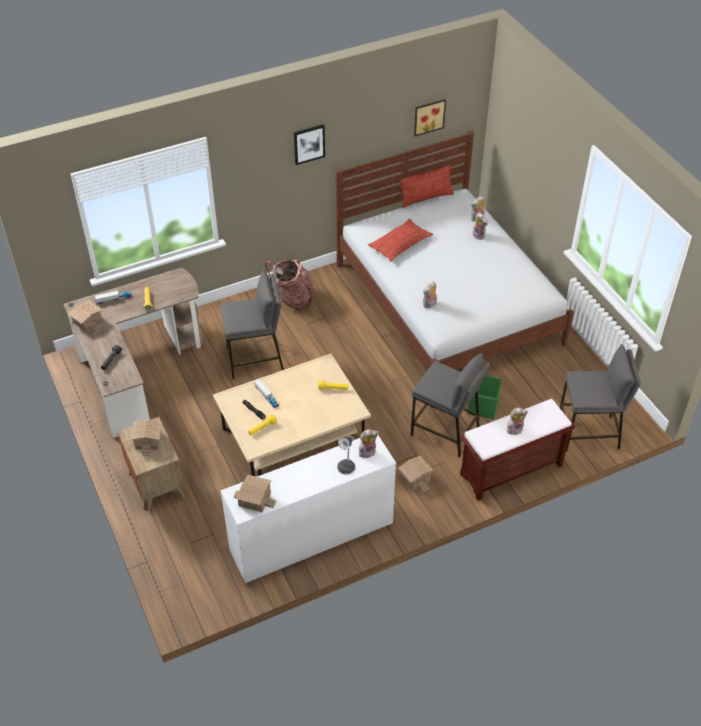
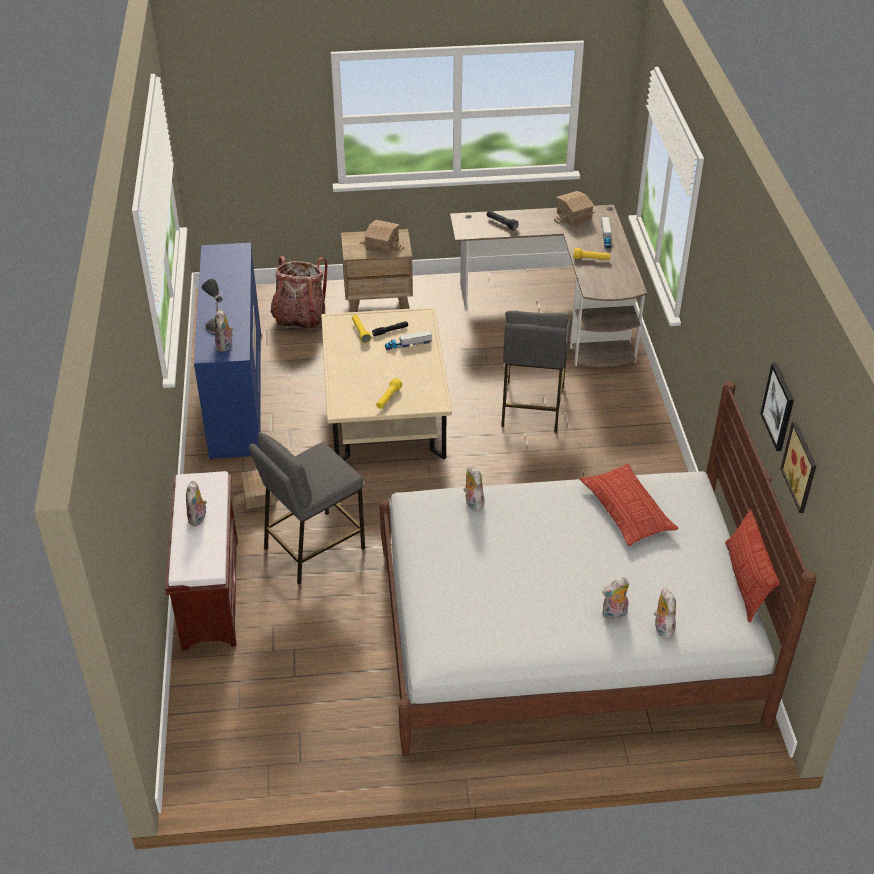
camera: 110 degrees right, 5 degrees down
white dresser [220,435,396,583] -> blue dresser [194,243,261,459]
toy house [233,475,276,512] -> none
backpack [265,260,313,309] -> backpack moved to [271,256,327,330]
picture [294,124,325,165] -> picture moved to [760,363,794,451]
green storage box [467,376,502,419] -> none
grey stool [560,344,641,452] -> none

